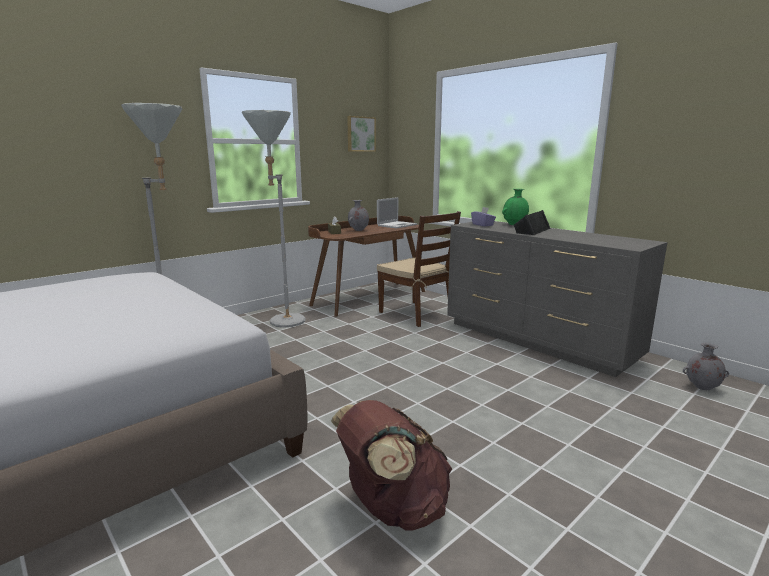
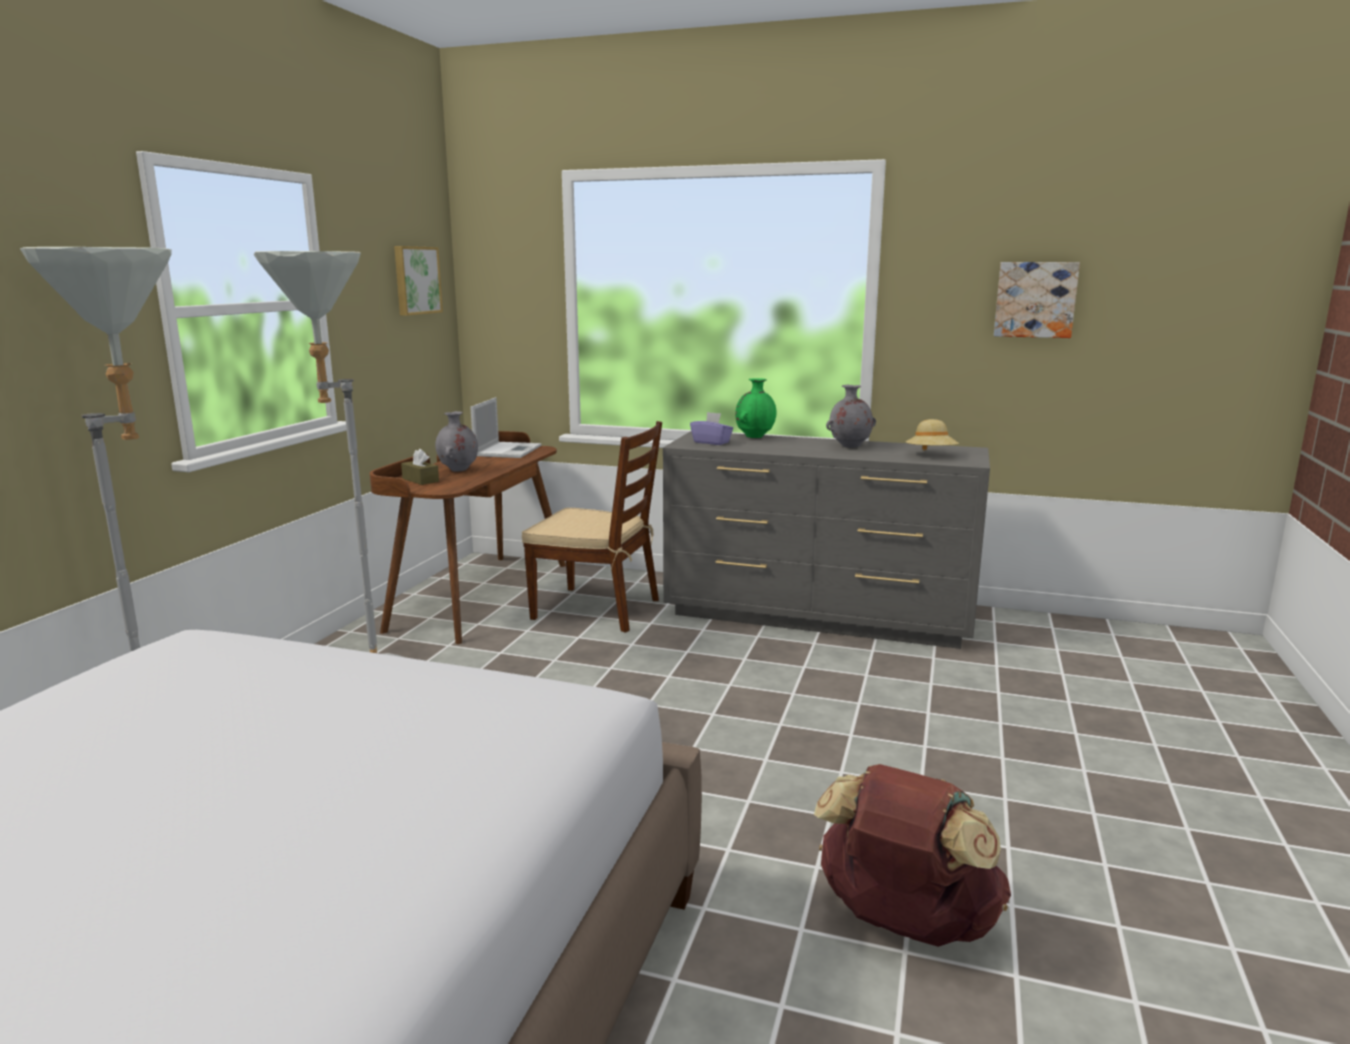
camera: 30 degrees left, 0 degrees up
black speaker [514,210,551,235] -> none
grey vase [683,343,729,390] -> grey vase moved to [826,385,876,448]
none -> beige hat [906,419,959,450]
none -> picture [994,262,1080,338]

